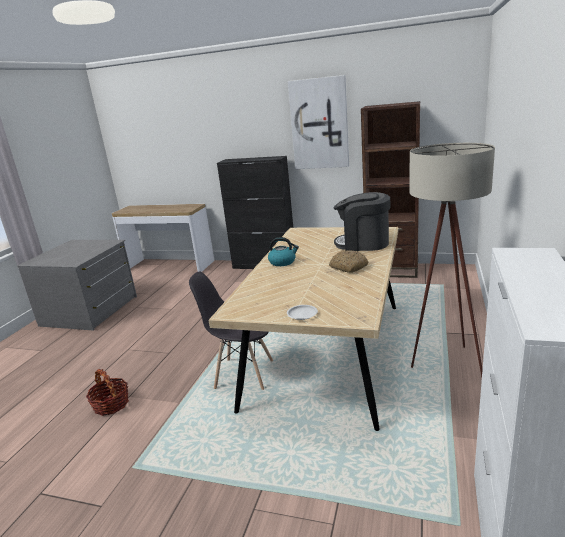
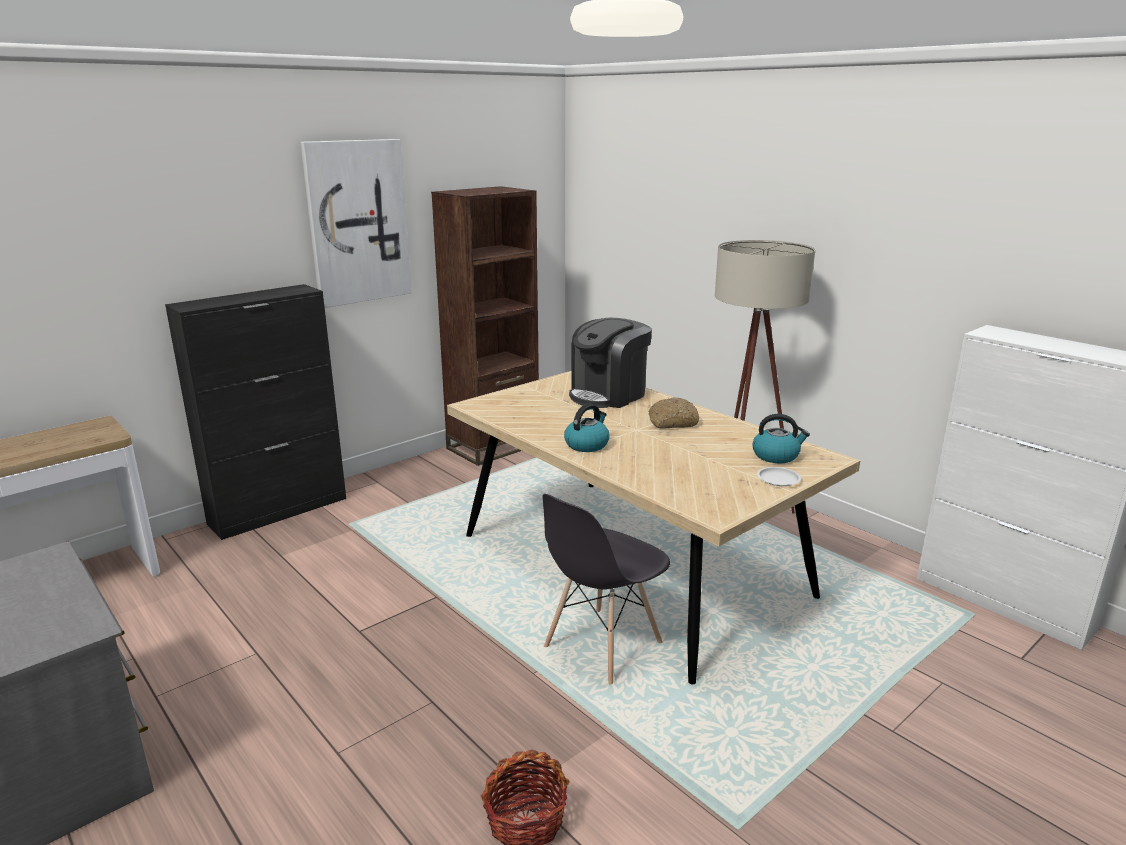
camera: 60 degrees left, 0 degrees up
none -> kettle [752,414,810,463]

